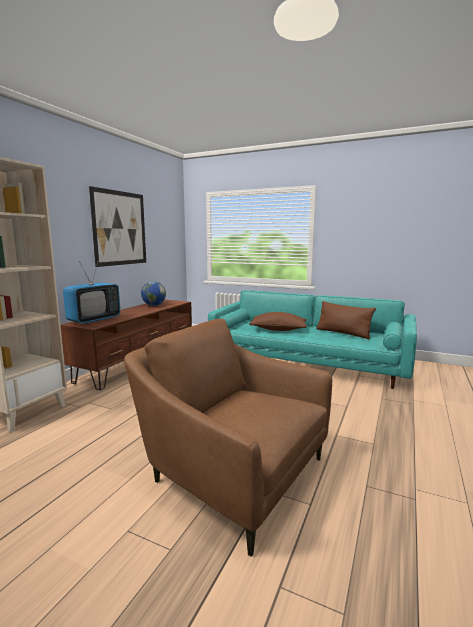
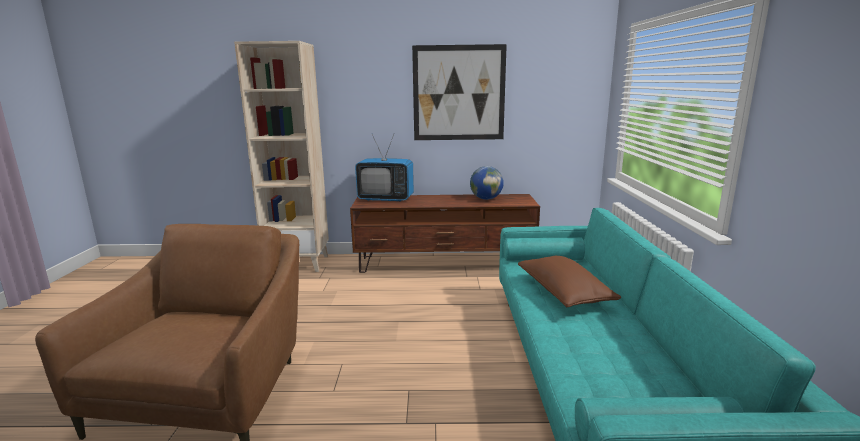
camera: 65 degrees right, 5 degrees up
brown pillow [316,301,376,339] -> none

